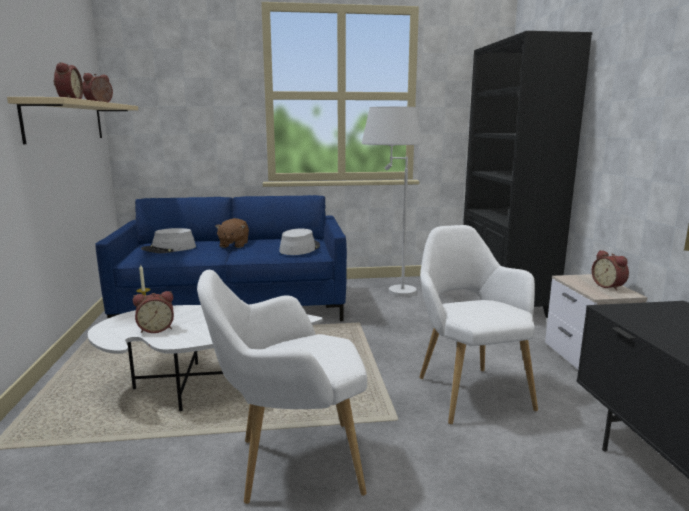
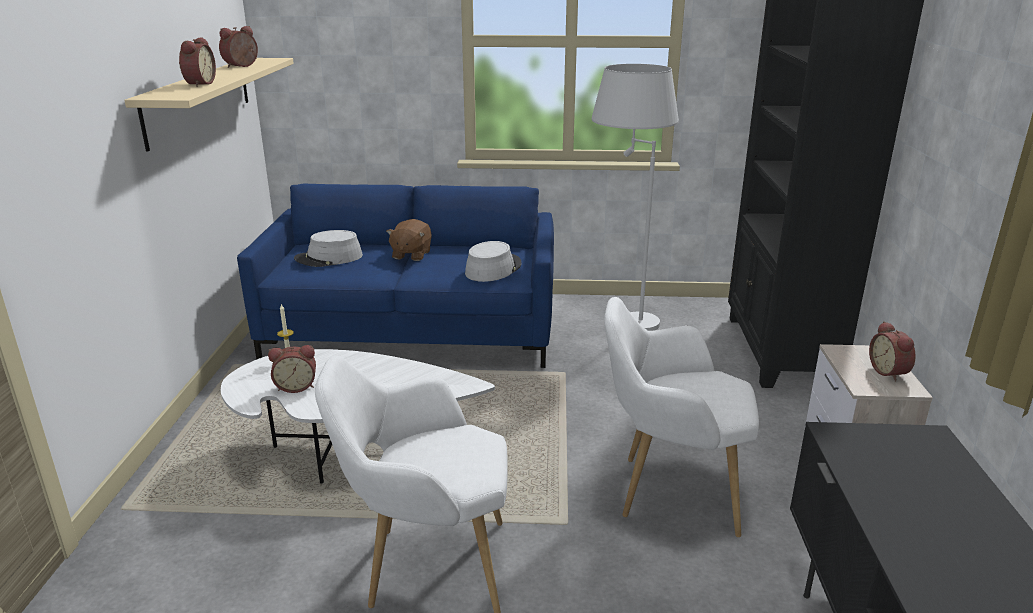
camera: 10 degrees right, 10 degrees up
white armchair [419,225,538,425] -> white armchair turned 75 degrees counterclockwise [604,297,759,537]

